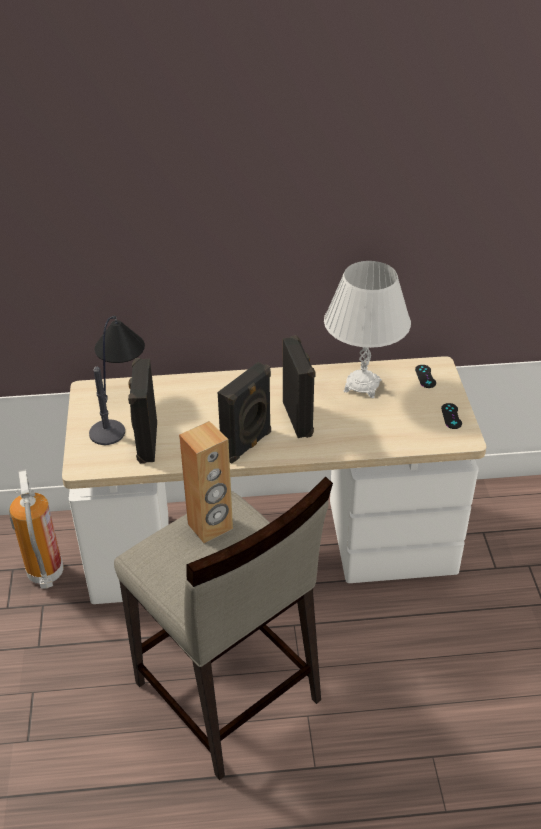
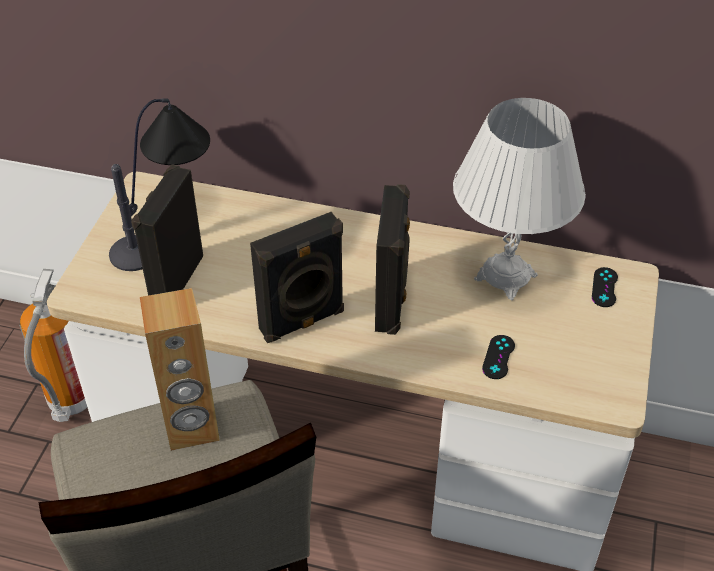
camera: 20 degrees right, 5 degrees up
black game controller [441,403,462,429] -> black game controller moved to [482,335,515,379]

